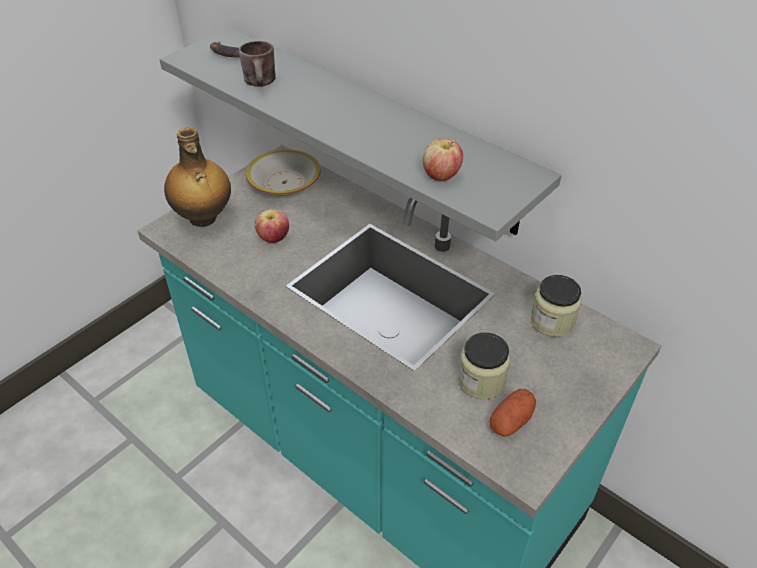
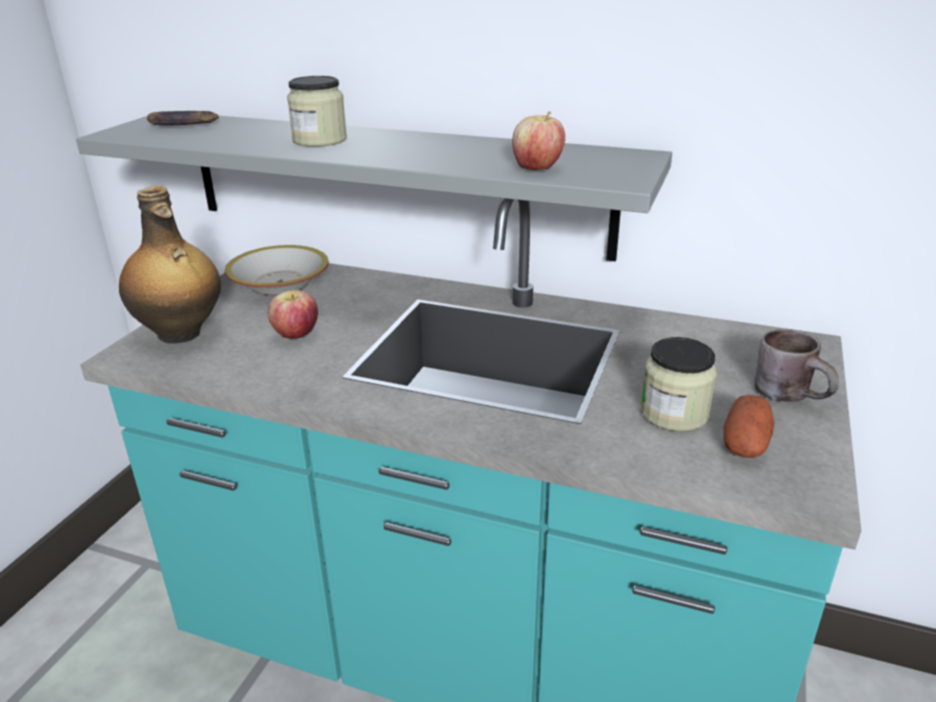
camera: 20 degrees left, 15 degrees down
brown mug [239,41,276,87] -> brown mug moved to [754,329,839,402]
jar [531,275,582,337] -> jar moved to [287,76,347,147]

